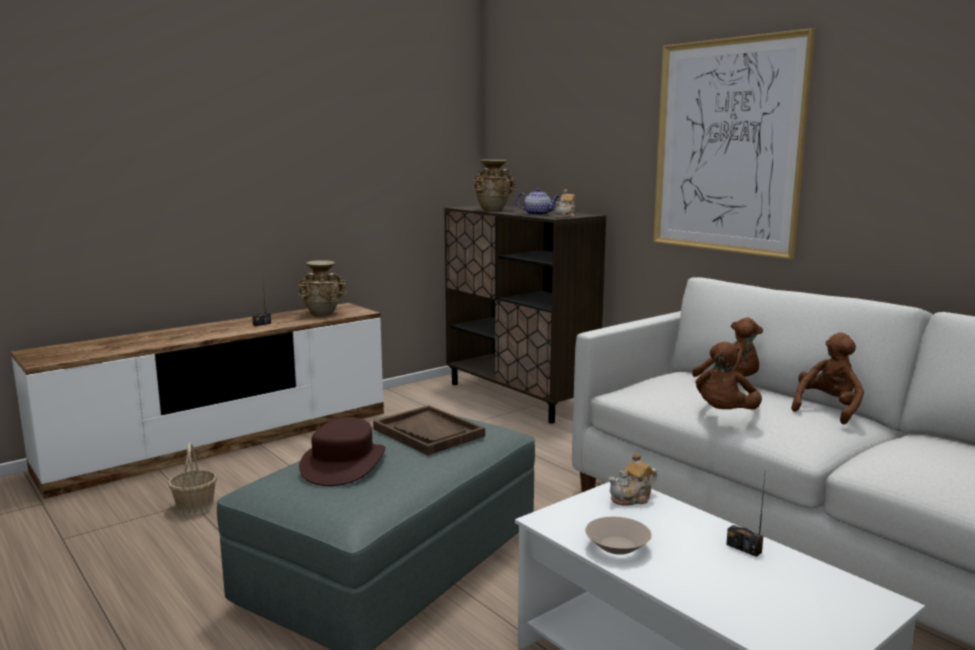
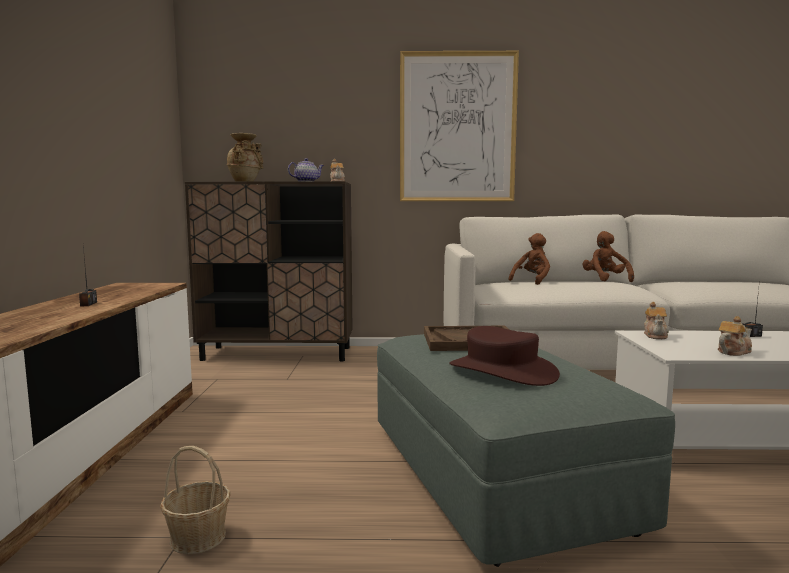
camera: 50 degrees left, 5 degrees down
beige vase [298,260,347,316] -> none
beige bowl [585,517,652,555] -> teapot [718,316,752,356]
brown plush toy [695,342,762,410] -> none

